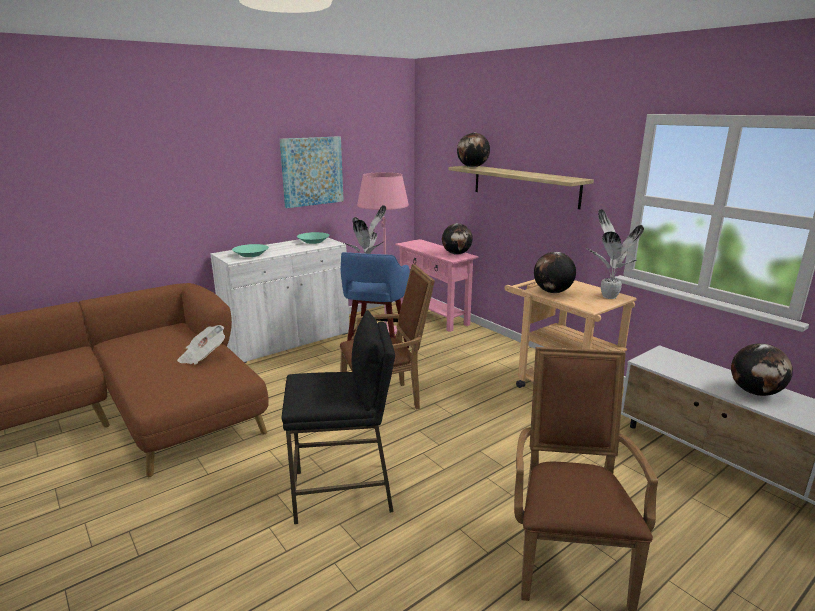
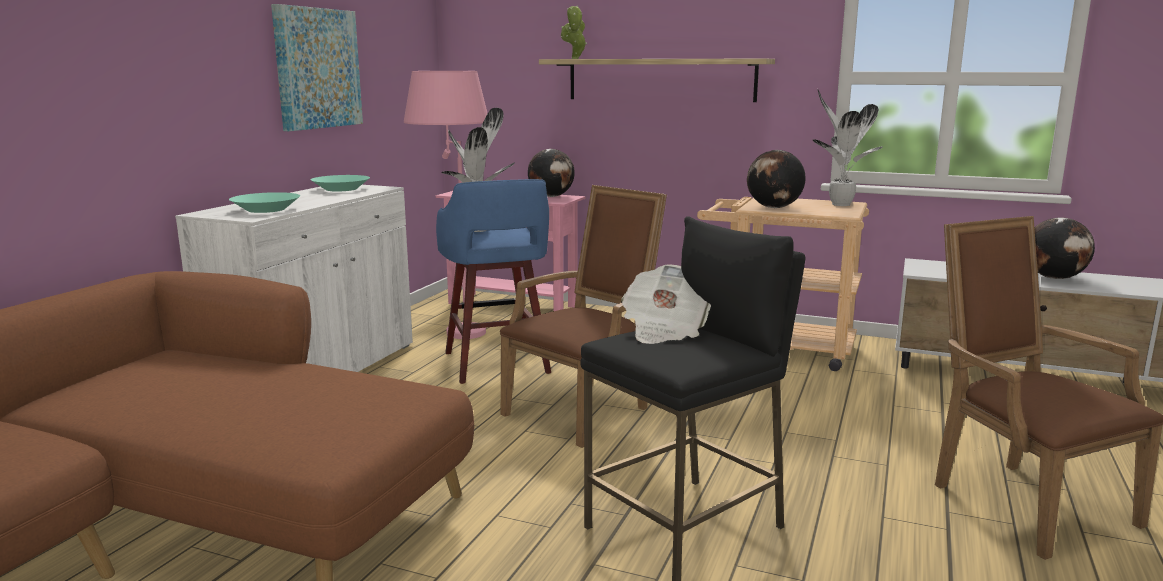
camera: 30 degrees left, 5 degrees down
newspaper [177,325,225,365] -> newspaper moved to [621,264,711,344]
globe [457,133,490,167] -> potted plant [561,5,587,59]

